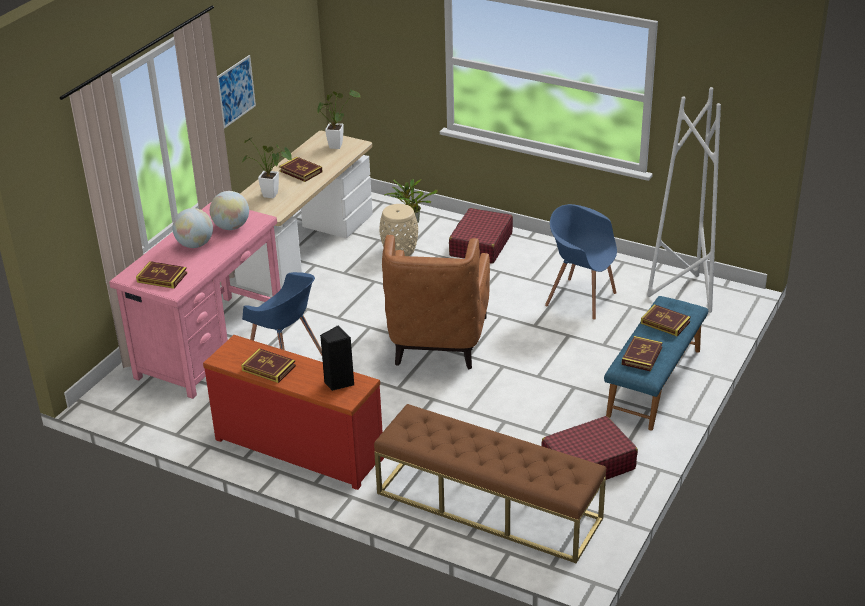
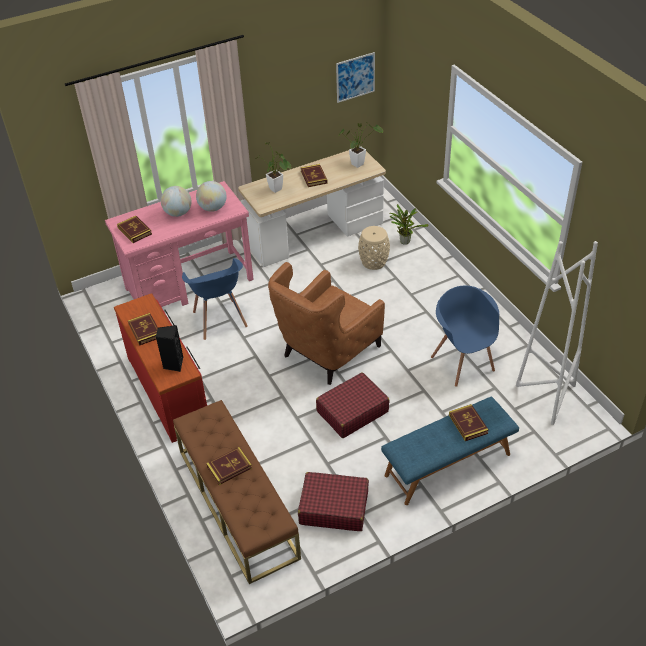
camera: 35 degrees right, 10 degrees up
picture [217,55,256,129] -> picture moved to [336,52,375,103]
red suitcase [449,208,513,264] -> red suitcase moved to [316,372,389,438]
book [622,336,663,371] -> book moved to [206,447,252,485]

